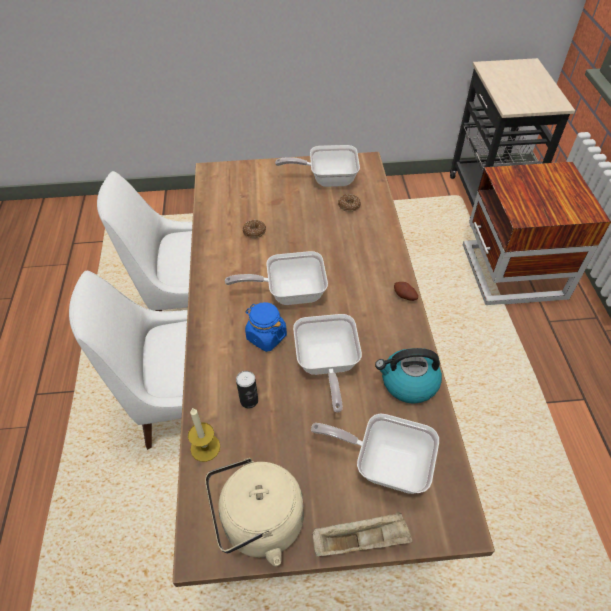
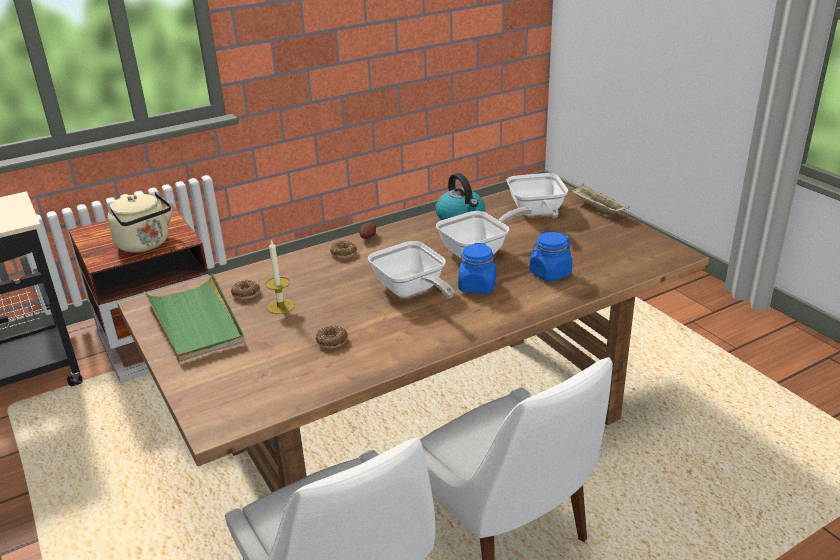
camera: 115 degrees left, 20 degrees down
candle [188,408,220,462] -> candle moved to [265,240,295,314]
beige kettle [205,458,304,566] -> beige kettle moved to [107,192,172,253]
can [236,371,258,408] -> blue jar [529,232,572,282]
frying pan [275,145,360,187] -> green tray [144,273,245,362]
none -> donut [330,241,357,259]

